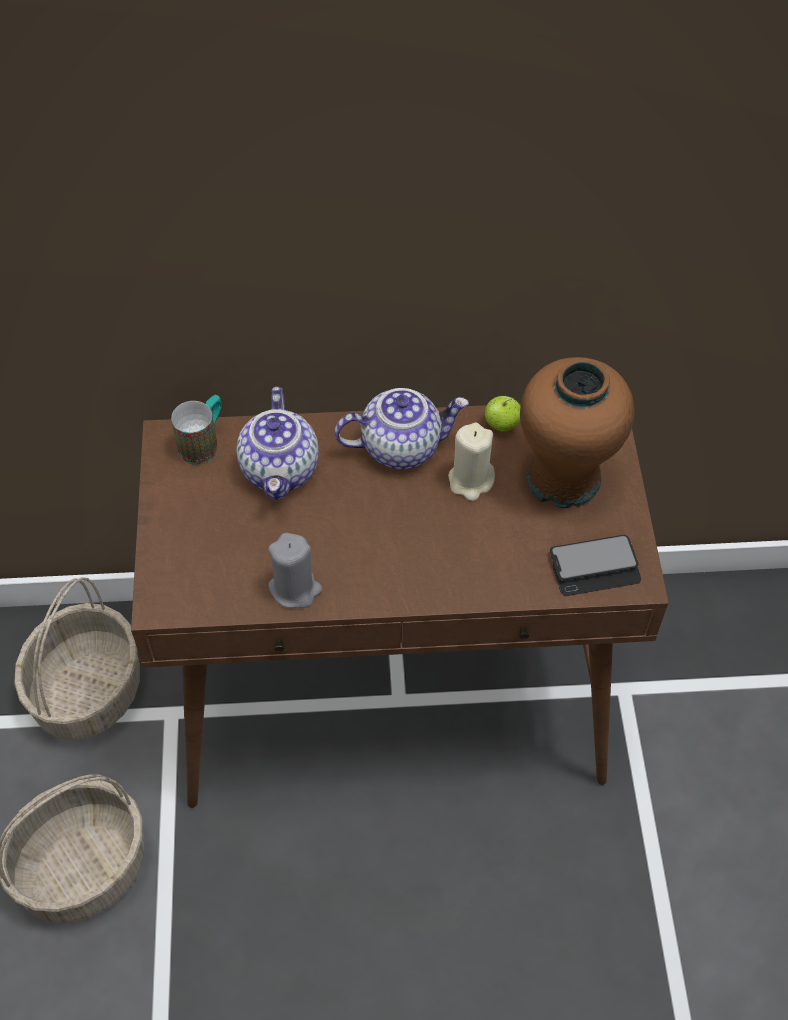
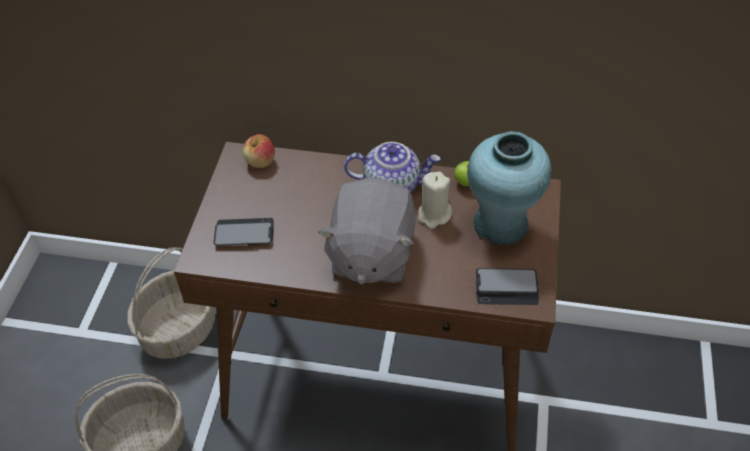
camera: 15 degrees right, 5 degrees down
mug [171,395,222,465] -> apple [243,134,275,168]
teapot [237,387,319,500] -> none
grey candle [268,533,322,608] -> none
brown vase [520,357,635,508] -> turquoise vase [467,131,551,245]
none -> phone [214,218,274,246]
none -> grey plush toy [318,178,416,285]

